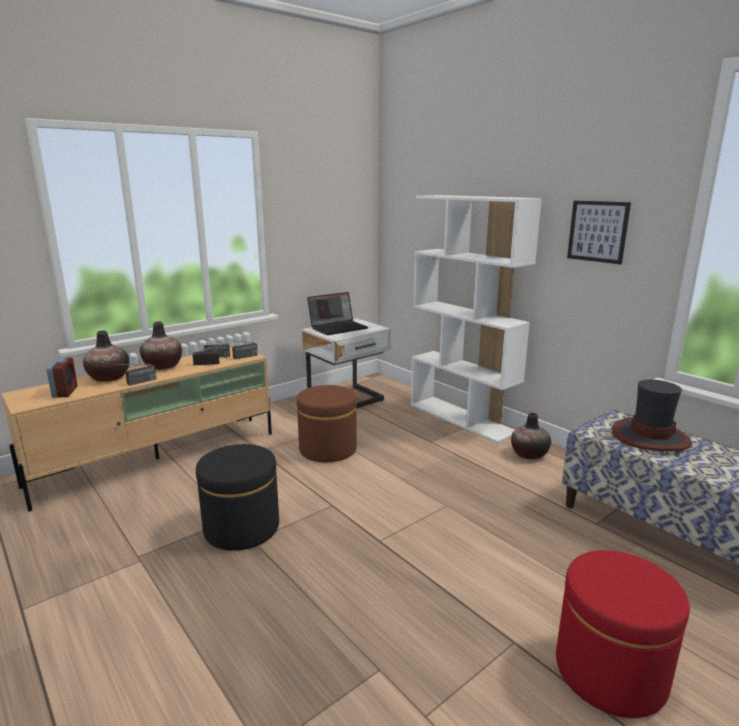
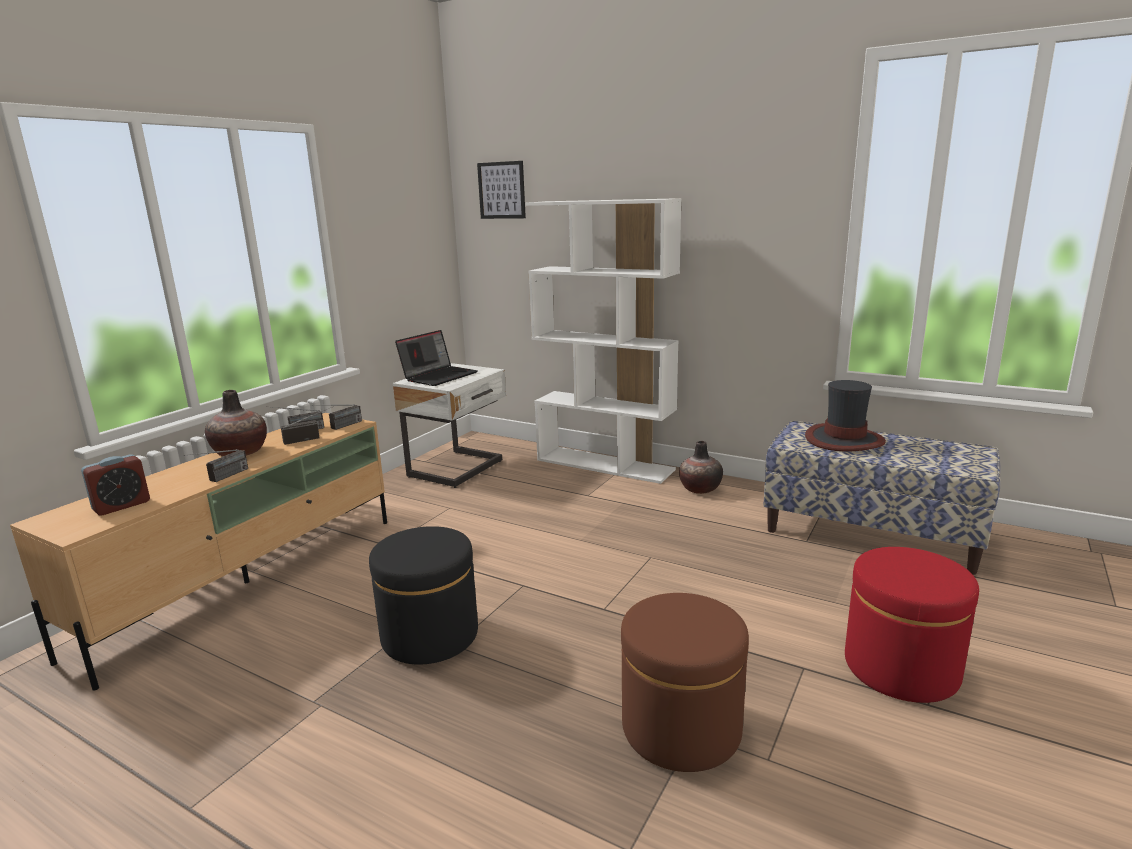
camera: 20 degrees left, 0 degrees up
alarm clock [46,357,78,398] -> alarm clock turned 75 degrees clockwise [81,454,150,516]
vase [83,330,129,382] -> none
brown ottoman [297,385,357,462] -> brown ottoman moved to [621,593,749,772]
picture [567,201,631,264] -> picture moved to [477,161,526,219]

